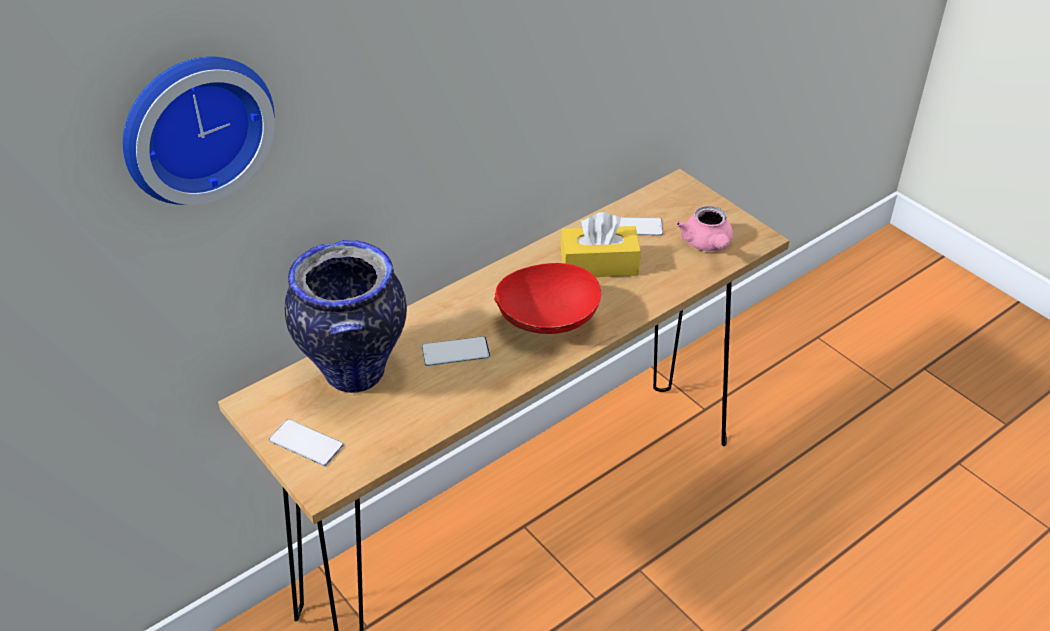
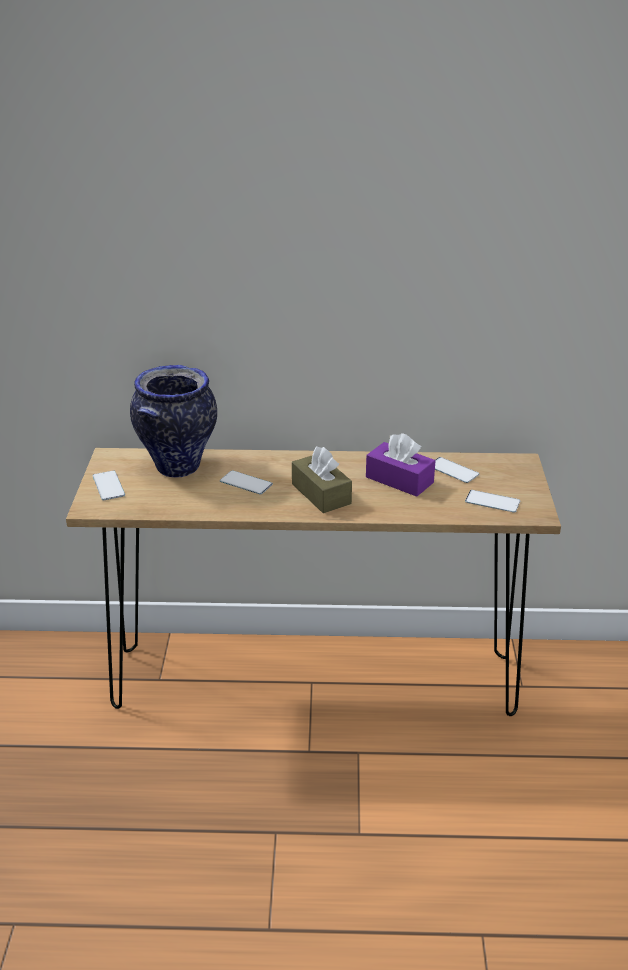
camera: 40 degrees right, 10 degrees down
wall clock [123,57,275,205] -> none
red bowl [494,263,601,334] -> brown tissue box [292,446,352,513]
yellow tissue box [561,212,641,277] -> purple tissue box [366,433,435,497]
pink teapot [676,206,733,251] -> phone [465,490,520,513]

